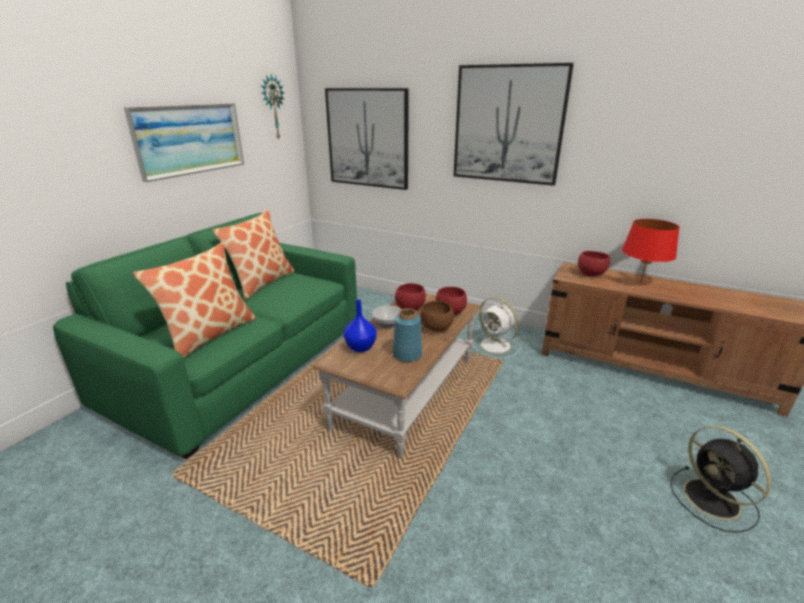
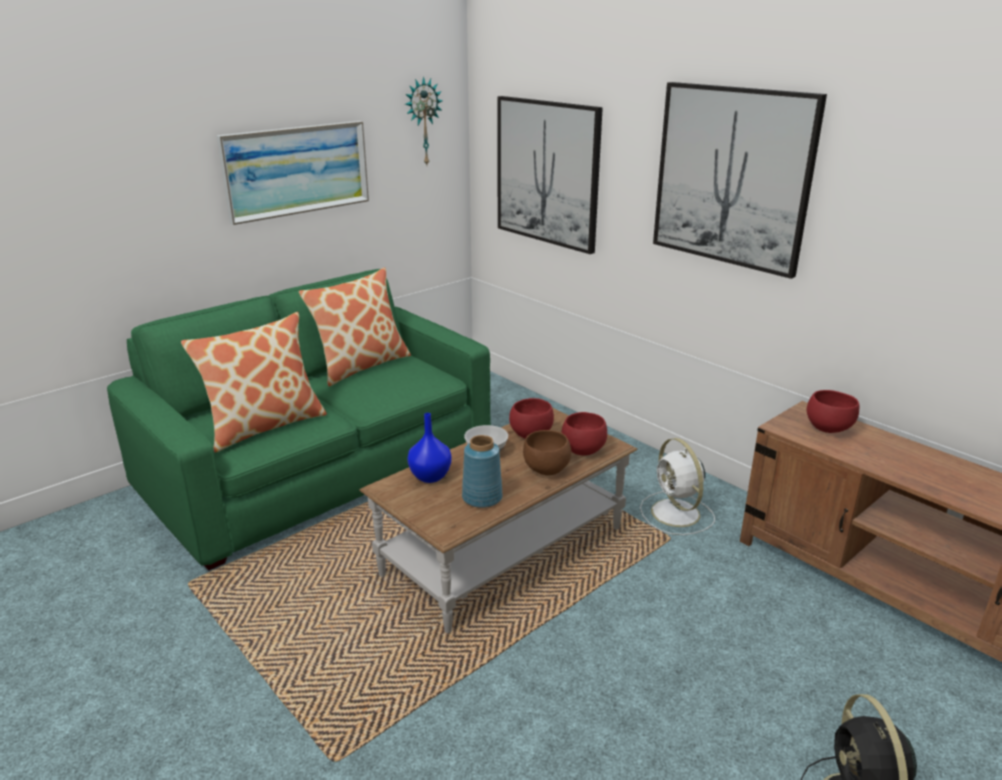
camera: 20 degrees right, 0 degrees up
red table lamp [622,219,680,283] -> none

